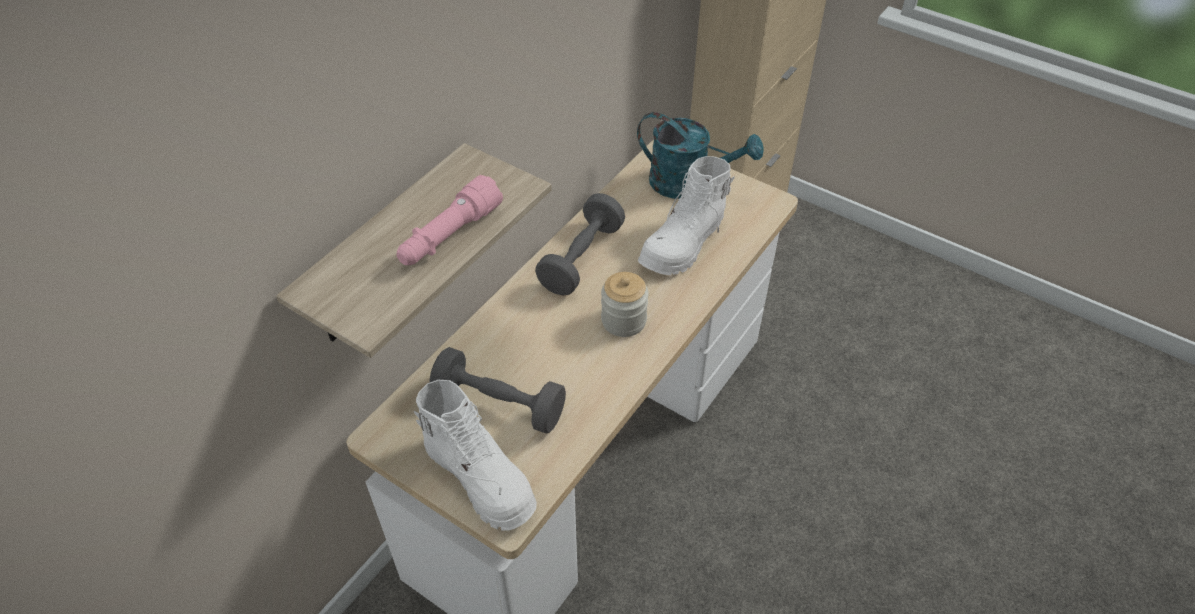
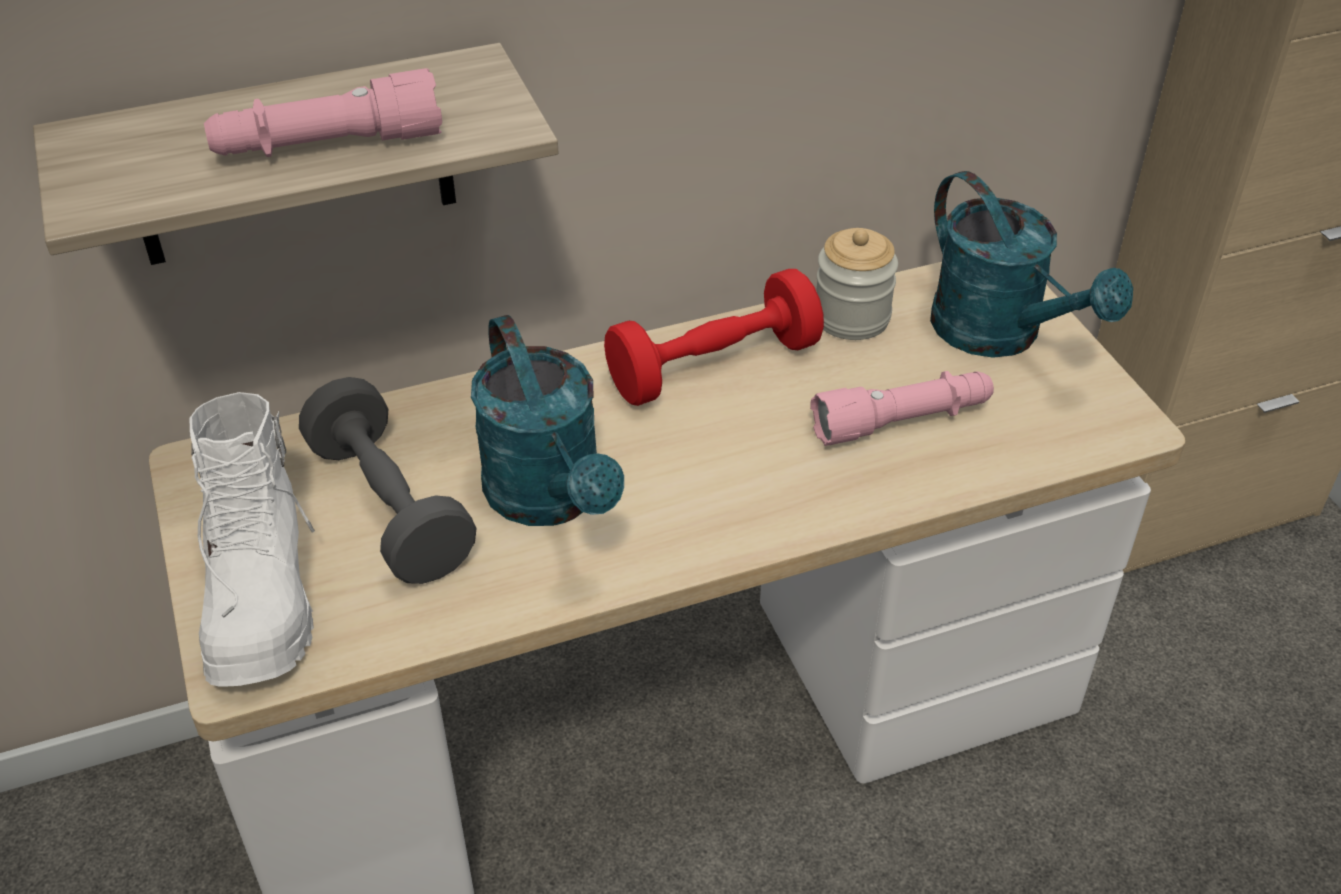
camera: 35 degrees right, 5 degrees down
grey dumbbell [535,193,625,295] -> red dumbbell [604,269,824,406]
jar [601,272,649,337] -> jar moved to [816,228,898,340]
white boot [638,156,735,275] -> pink flashlight [810,371,994,446]
none -> turquoise watering can [471,315,624,526]

